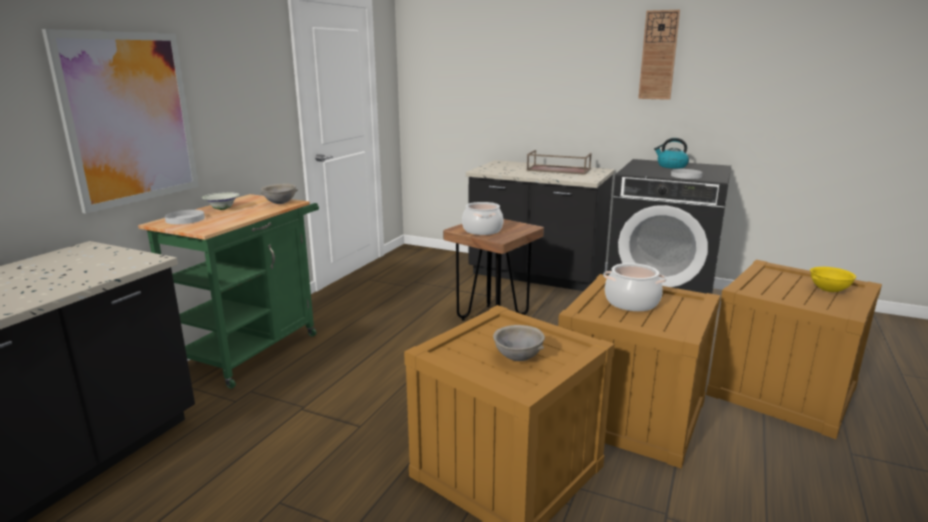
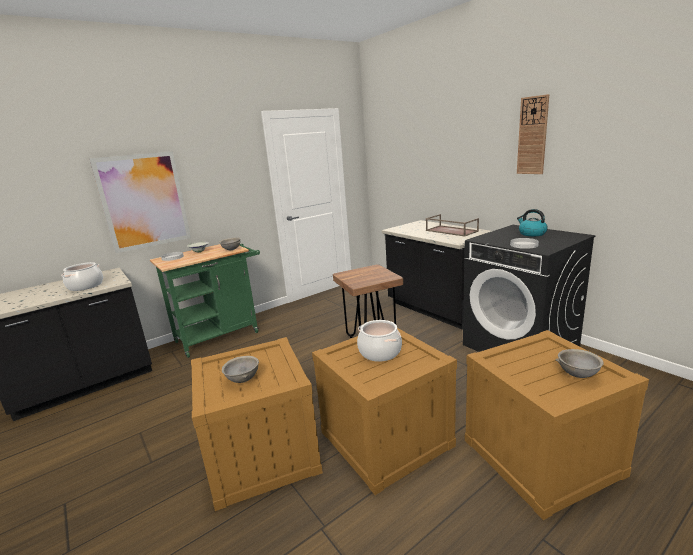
camera: 30 degrees right, 0 degrees up
cooking pot [462,202,503,235] -> cooking pot moved to [61,262,103,291]
yellow bowl [810,267,856,292] -> grey bowl [556,349,604,378]

